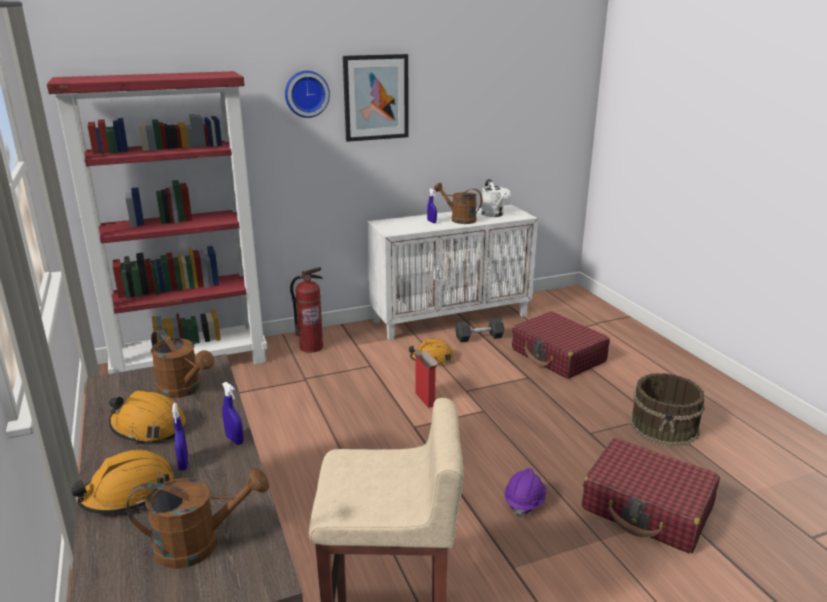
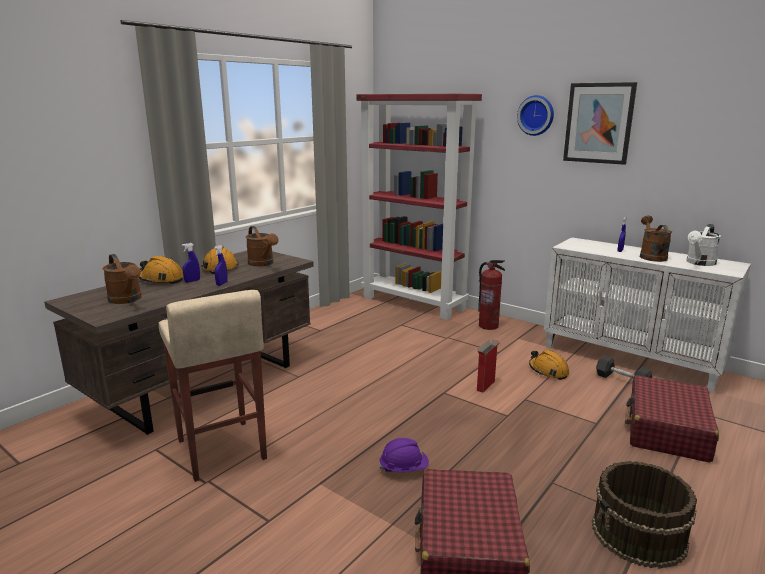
camera: 60 degrees right, 5 degrees down
brown watering can [151,329,214,398] -> brown watering can turned 45 degrees counterclockwise [246,226,279,267]

